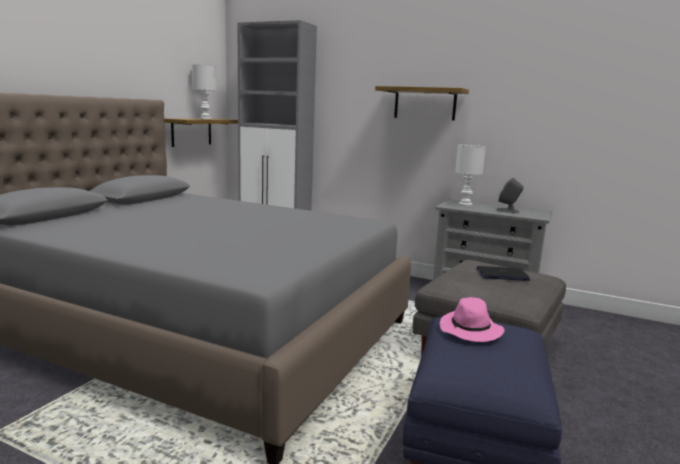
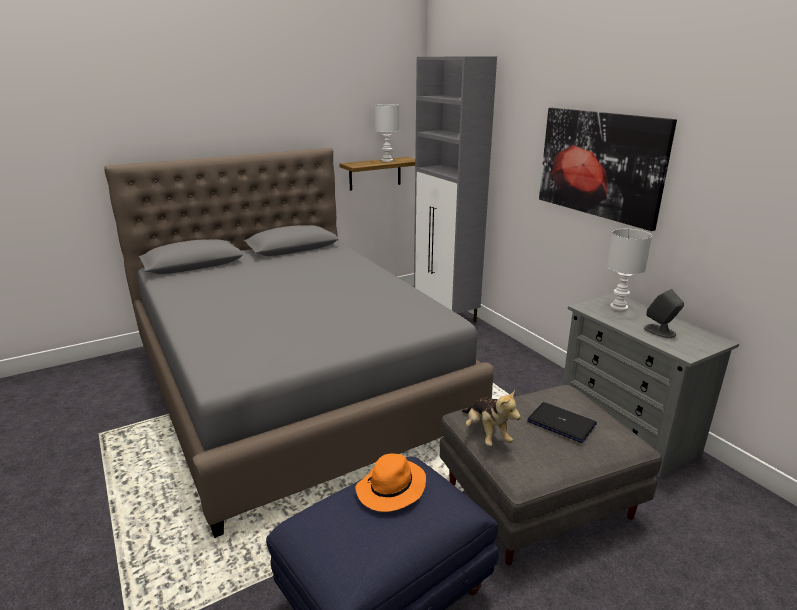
camera: 35 degrees right, 10 degrees up
shelf [375,86,469,121] -> picture [539,108,677,231]
pink hat [440,297,504,342] -> orange hat [355,453,426,512]
none -> plush toy [462,390,521,446]

